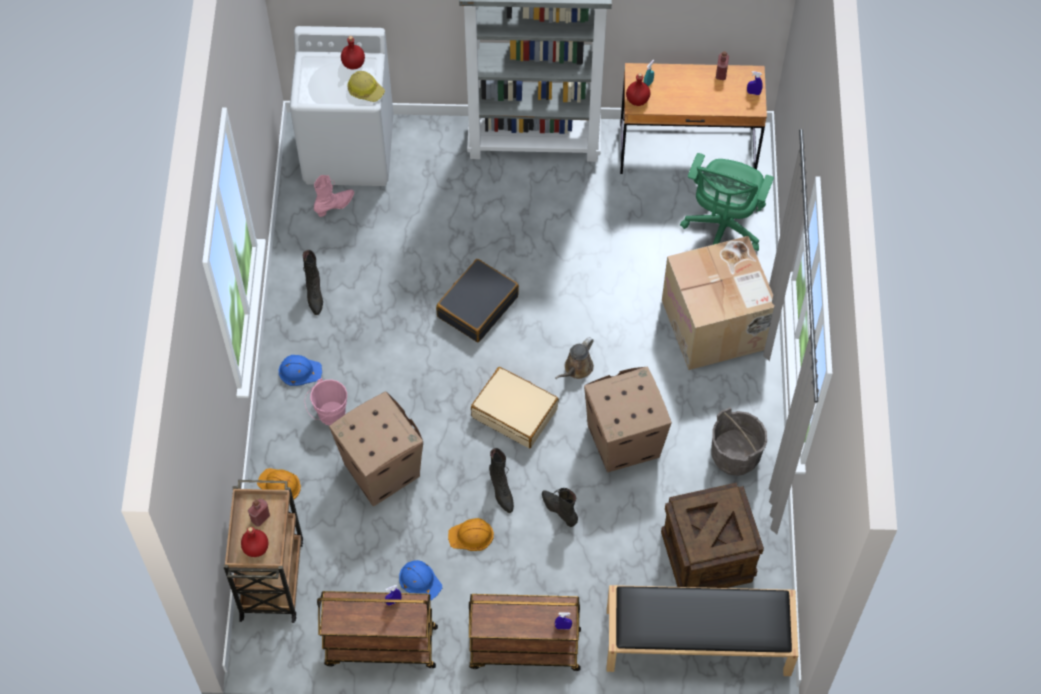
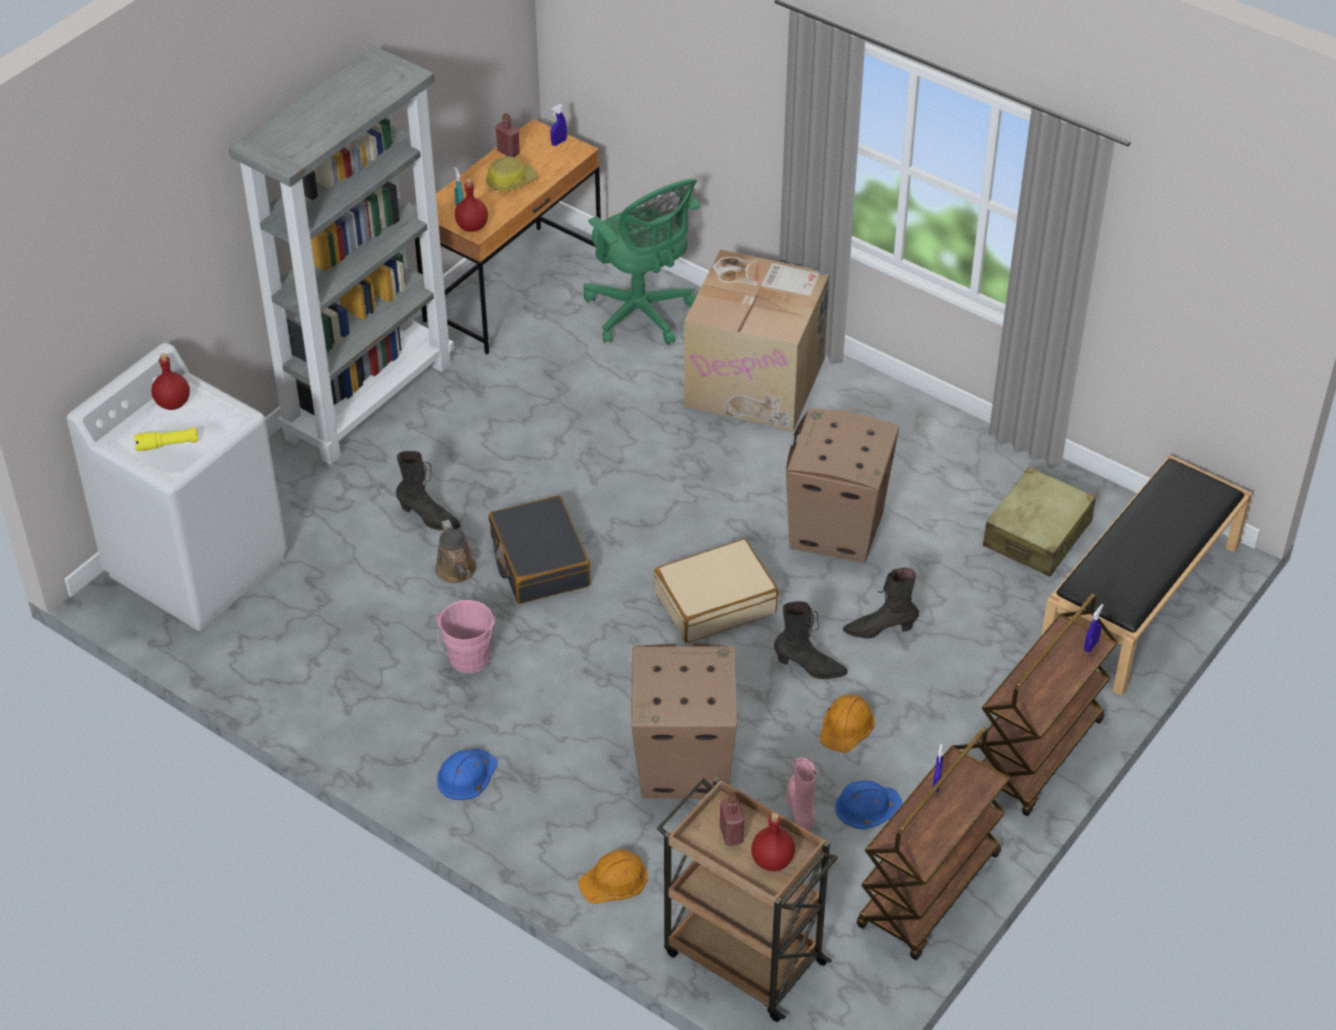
camera: 55 degrees left, 15 degrees down
black boot [302,250,323,315] -> black boot moved to [396,451,461,530]
pink bucket [305,378,347,426] -> pink bucket moved to [436,600,495,673]
pink boot [314,175,354,217] -> pink boot moved to [786,757,817,831]
hard hat [347,71,385,102] -> hard hat moved to [486,156,537,191]
brown watering can [555,337,594,379] -> brown watering can moved to [435,520,477,583]
crate [661,483,764,588] -> beige suitcase [983,467,1096,577]
grey bucket [711,407,767,476] -> none
none -> yellow flashlight [134,428,198,451]

